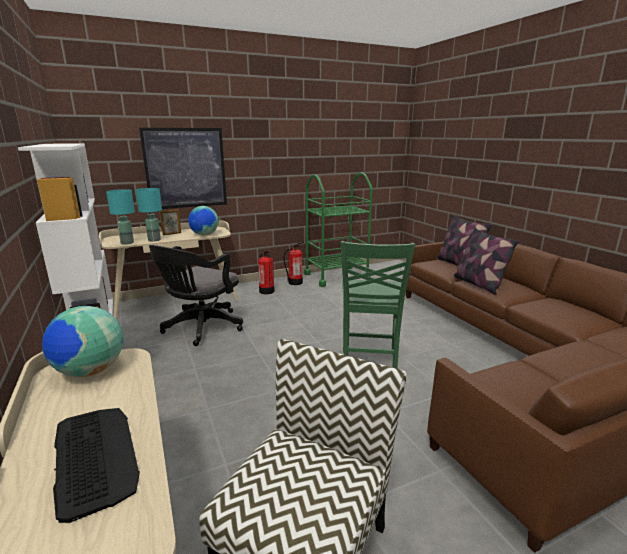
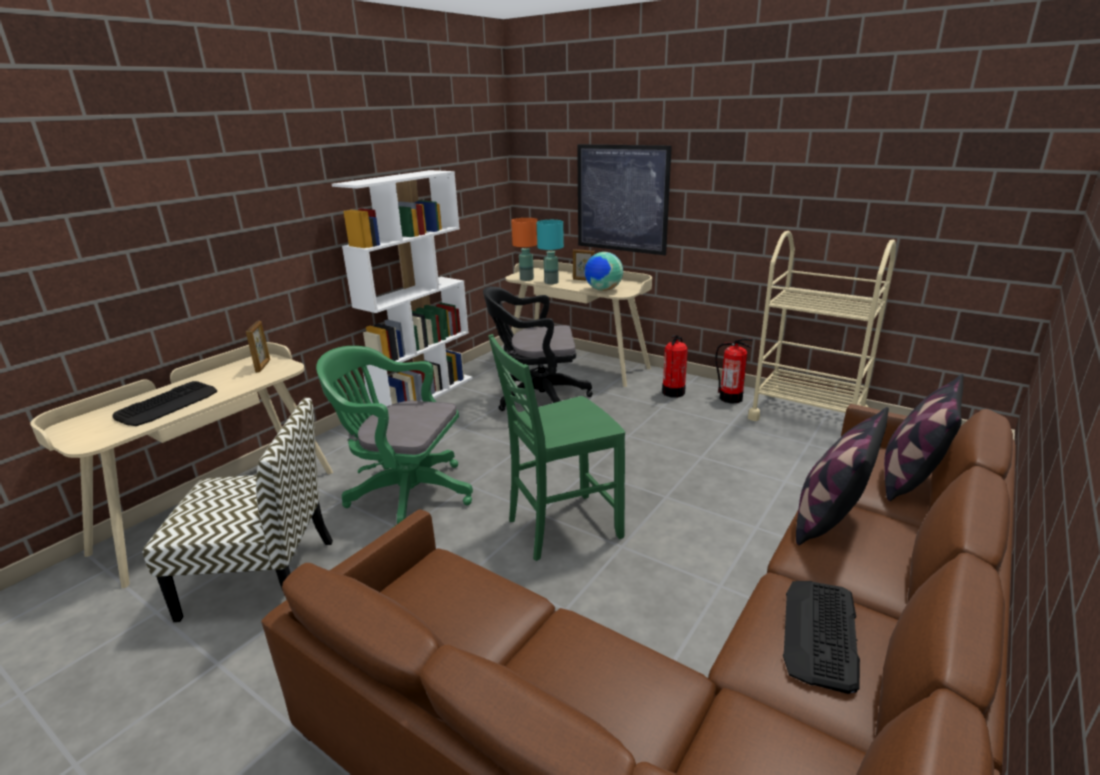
camera: 60 degrees right, 5 degrees up
globe [42,306,123,377] -> picture frame [246,321,270,373]
turquoise table lamp [106,189,135,245] -> orange table lamp [511,218,537,281]
green cart [304,172,373,287] -> beige cart [748,231,896,421]
none -> green office chair [316,346,473,527]
none -> keyboard [783,581,860,694]

